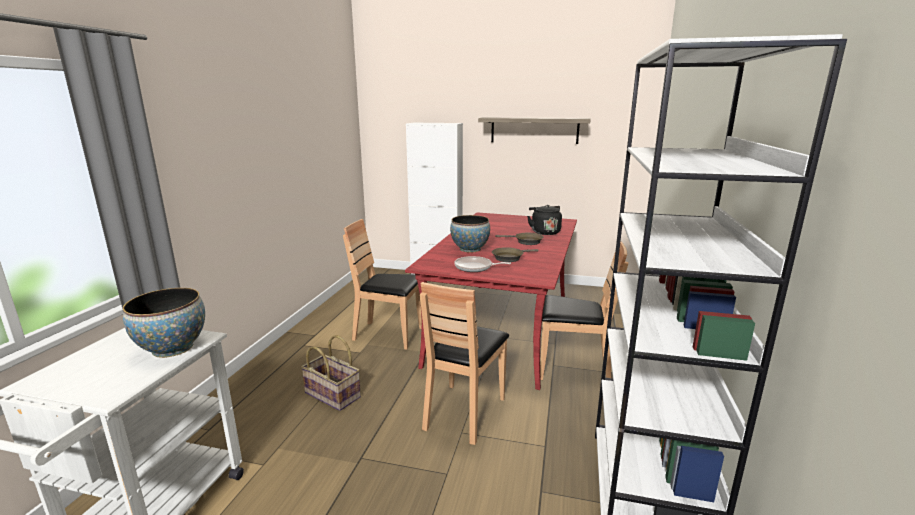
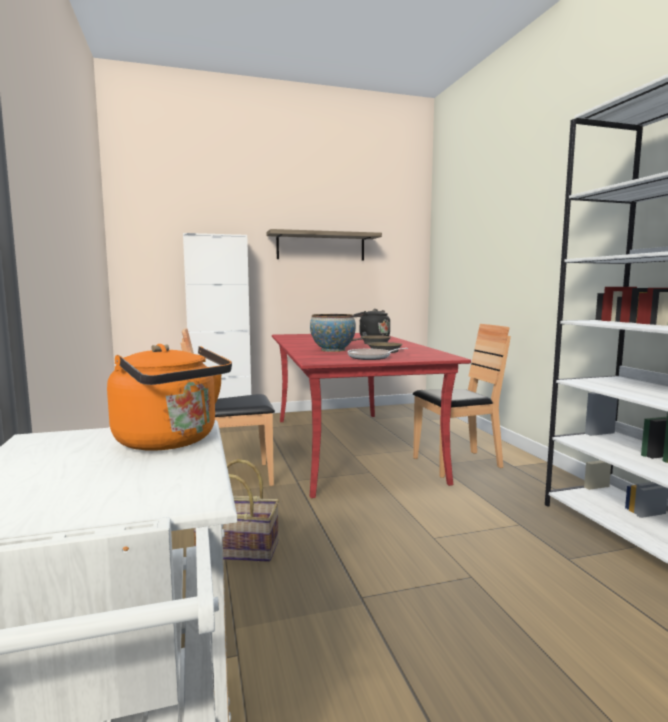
camera: 30 degrees left, 10 degrees down
bowl [123,288,205,358] -> orange kettle [107,344,232,451]
brown chair [420,282,509,445] -> none

